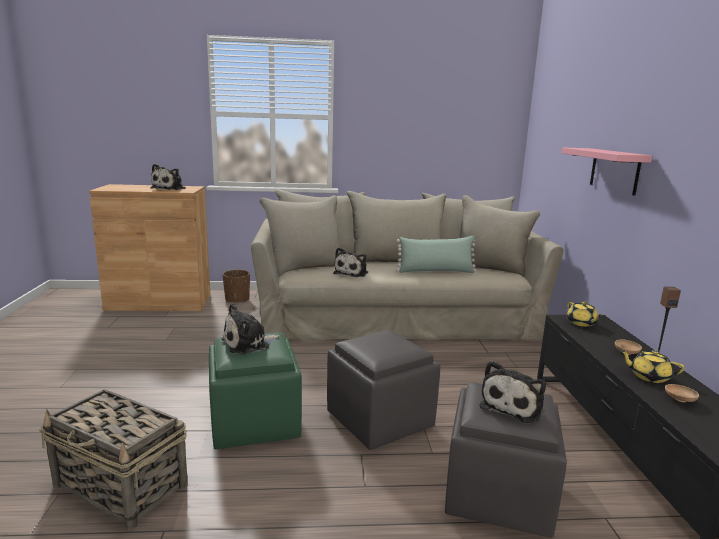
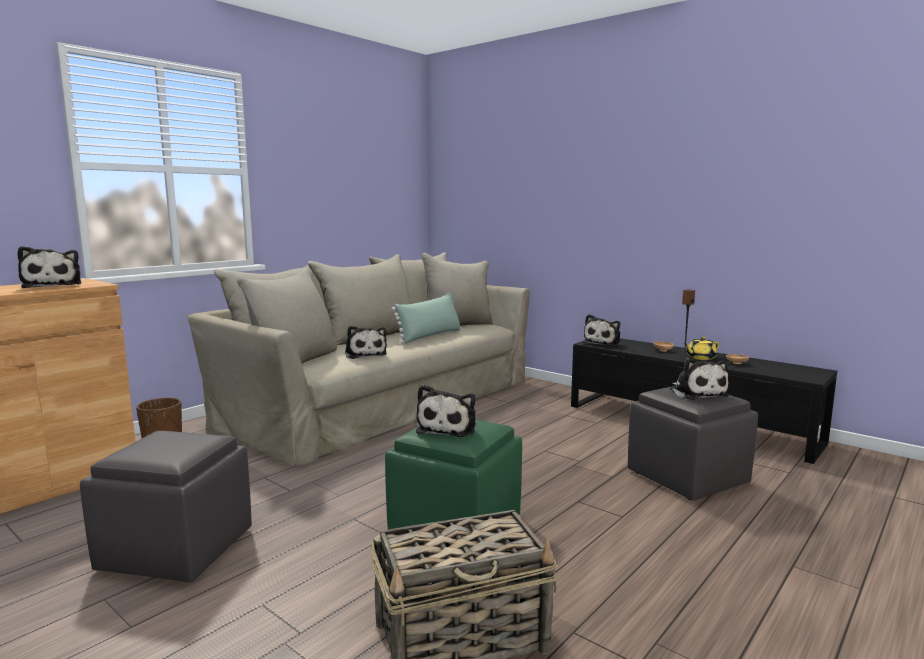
camera: 45 degrees left, 5 degrees down
grey ottoman [327,330,440,450] -> grey ottoman moved to [80,431,252,582]
pink shelf [561,147,652,196] -> none
yellow teapot [567,302,603,327] -> plush toy [583,314,622,346]

